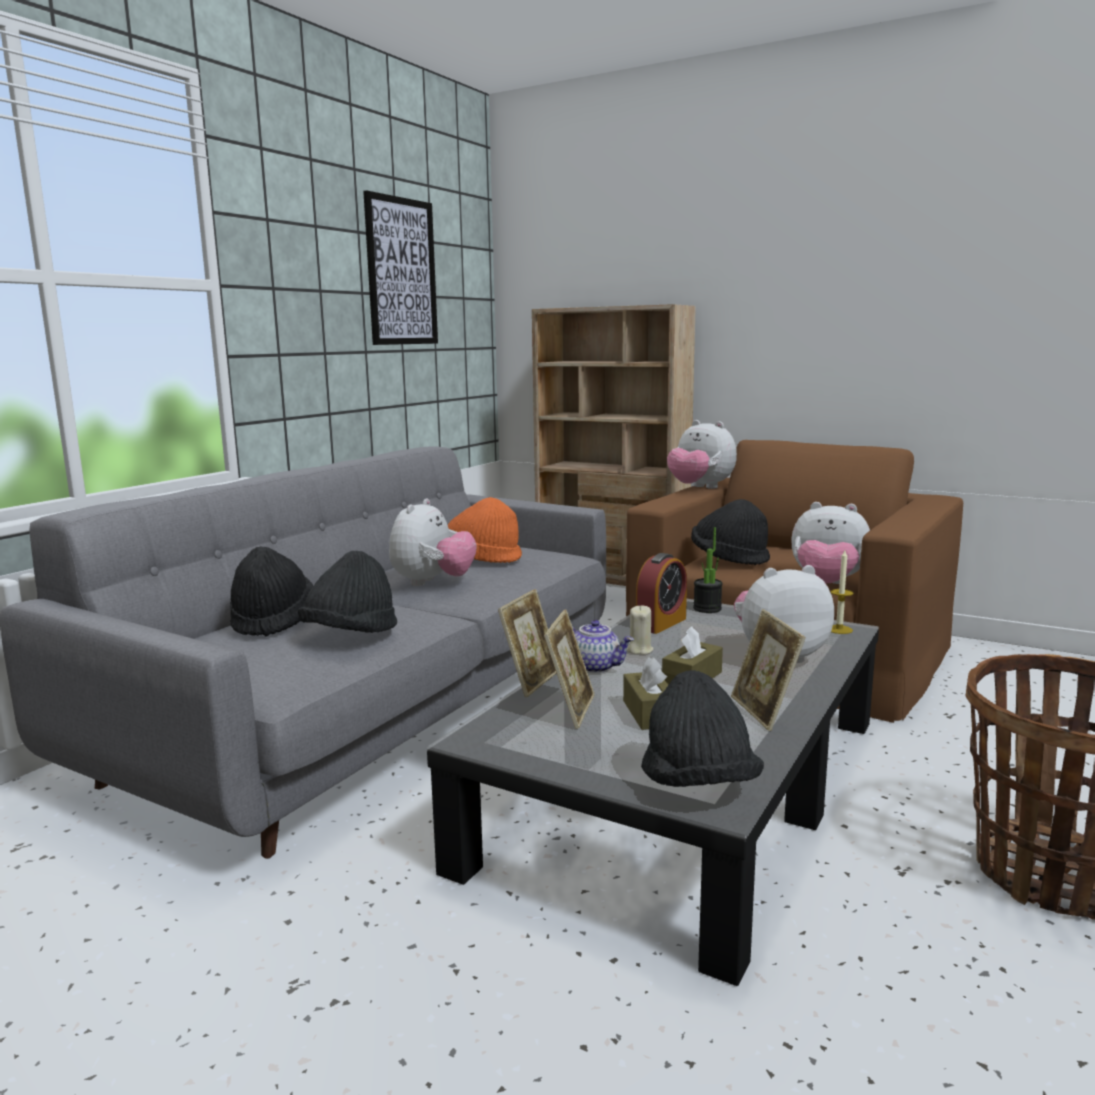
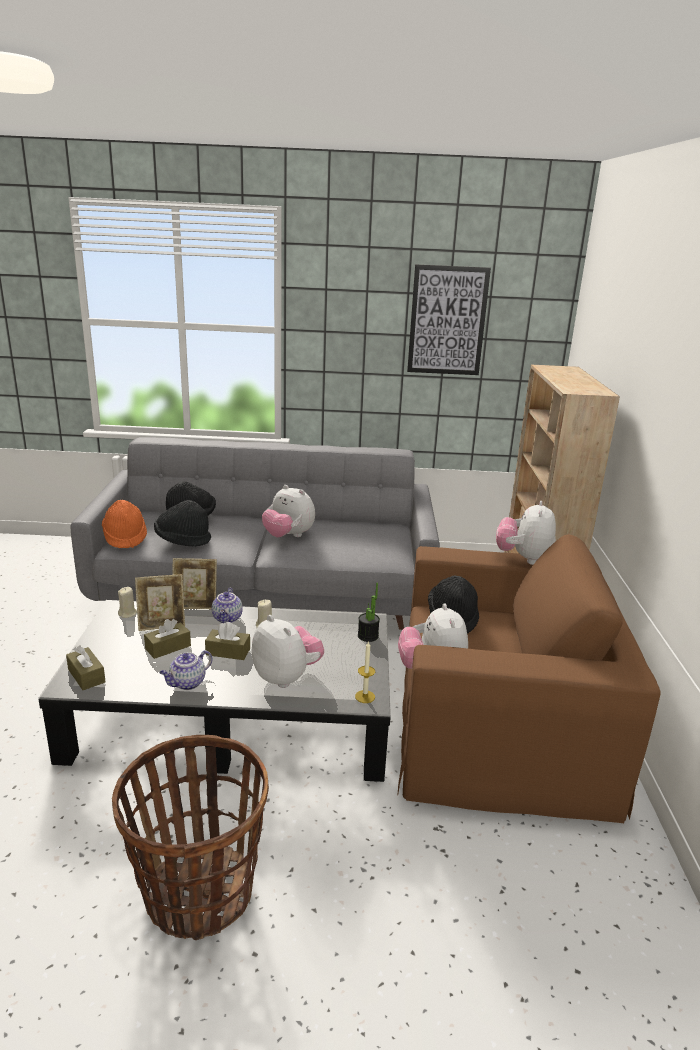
camera: 60 degrees right, 10 degrees up
plush toy [389,498,476,586] -> plush toy turned 45 degrees clockwise [262,485,315,537]
orange hat [448,497,522,563] -> orange hat moved to [102,500,147,548]
alarm clock [636,553,687,634] -> none
black hat [641,670,764,787] -> brown tissue box [66,645,106,690]
picture frame [731,609,806,731] -> teapot [160,650,213,690]
none -> beige candle [118,587,137,618]

